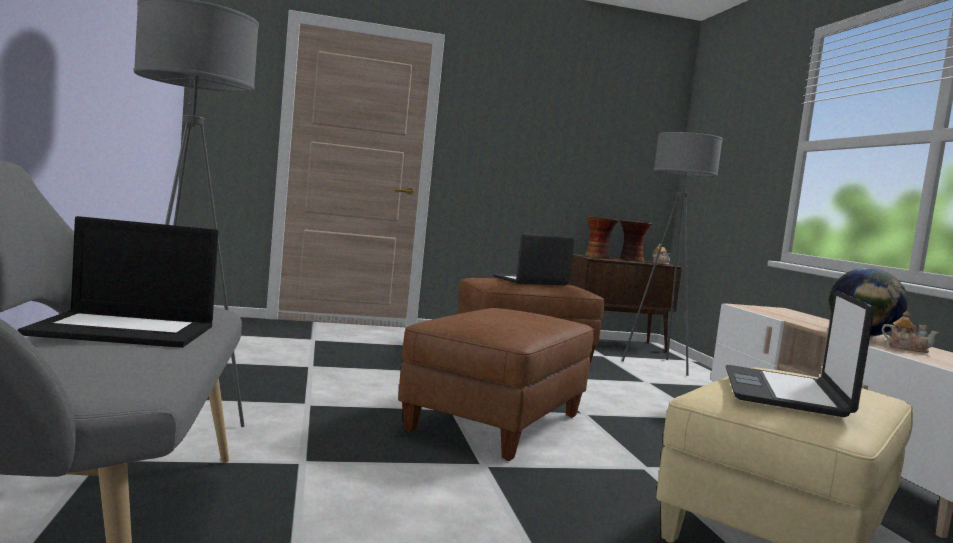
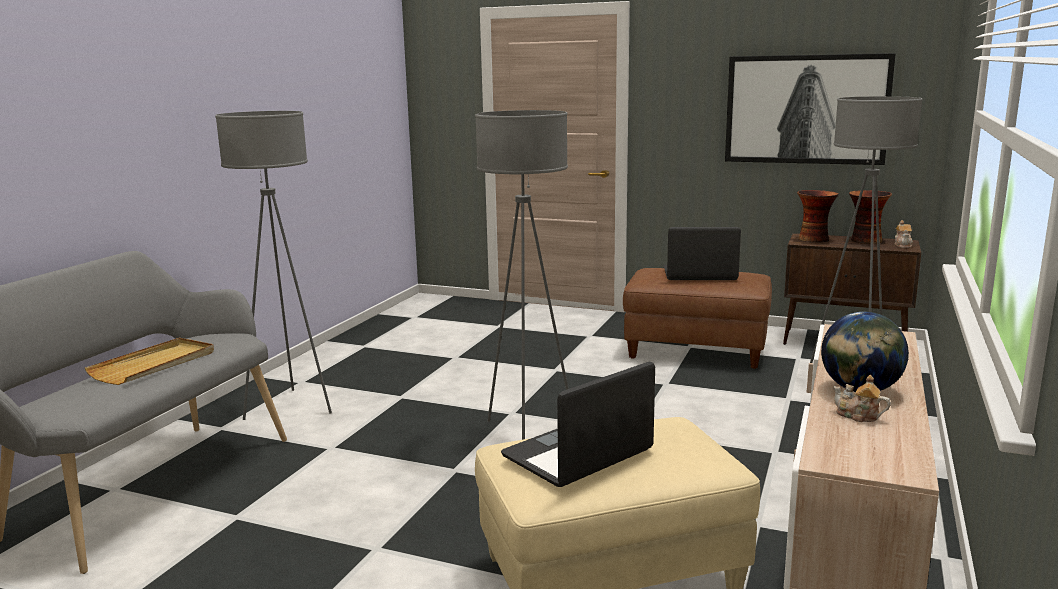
camera: 35 degrees right, 10 degrees up
laptop [18,216,219,348] -> beige tray [85,338,214,385]
brown ottoman [398,308,594,461] -> grey floor lamp [475,110,569,440]
teapot [882,311,940,353] -> teapot turned 150 degrees clockwise [833,375,891,422]
none -> picture [725,53,896,165]

